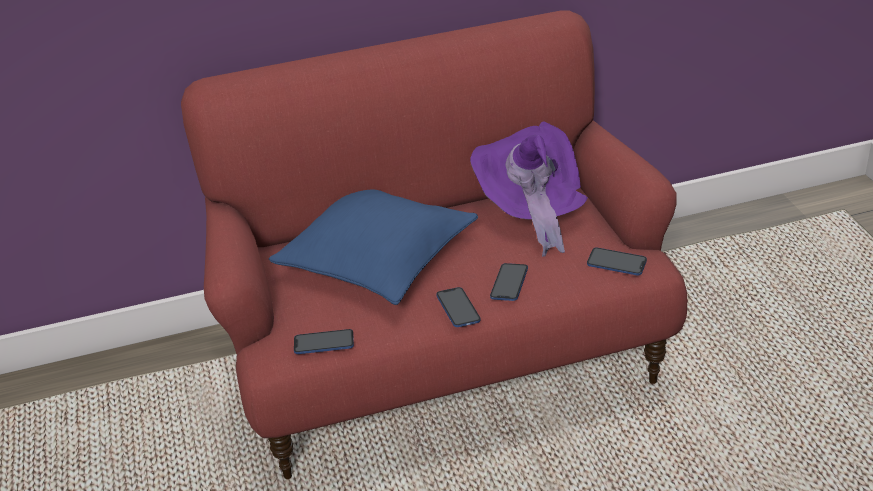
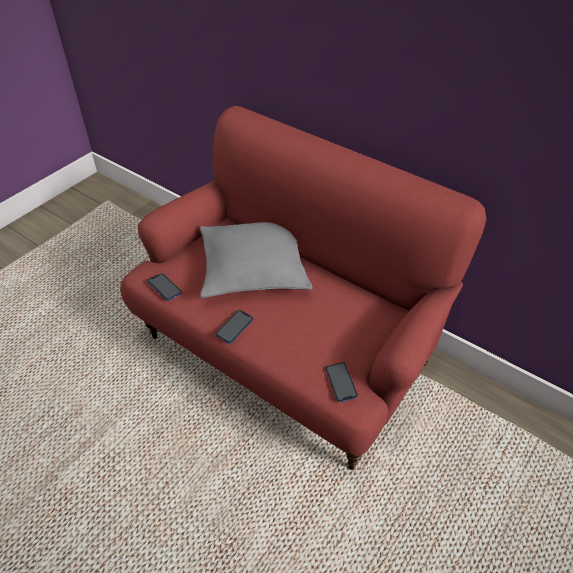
camera: 50 degrees right, 10 degrees up
blue pillow [269,190,478,305] -> grey pillow [200,222,313,298]
purple hat [470,121,588,257] -> none
phone [490,263,528,301] -> none

